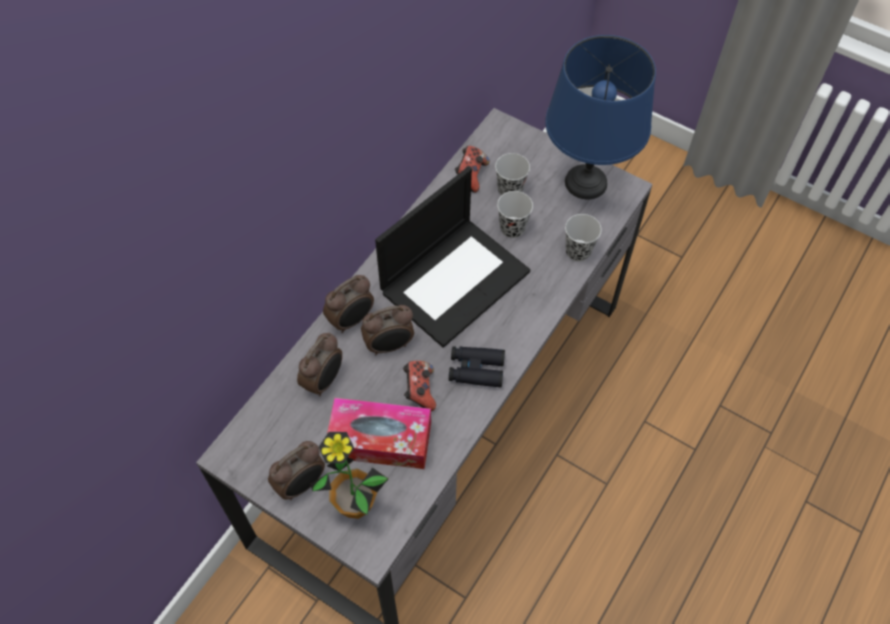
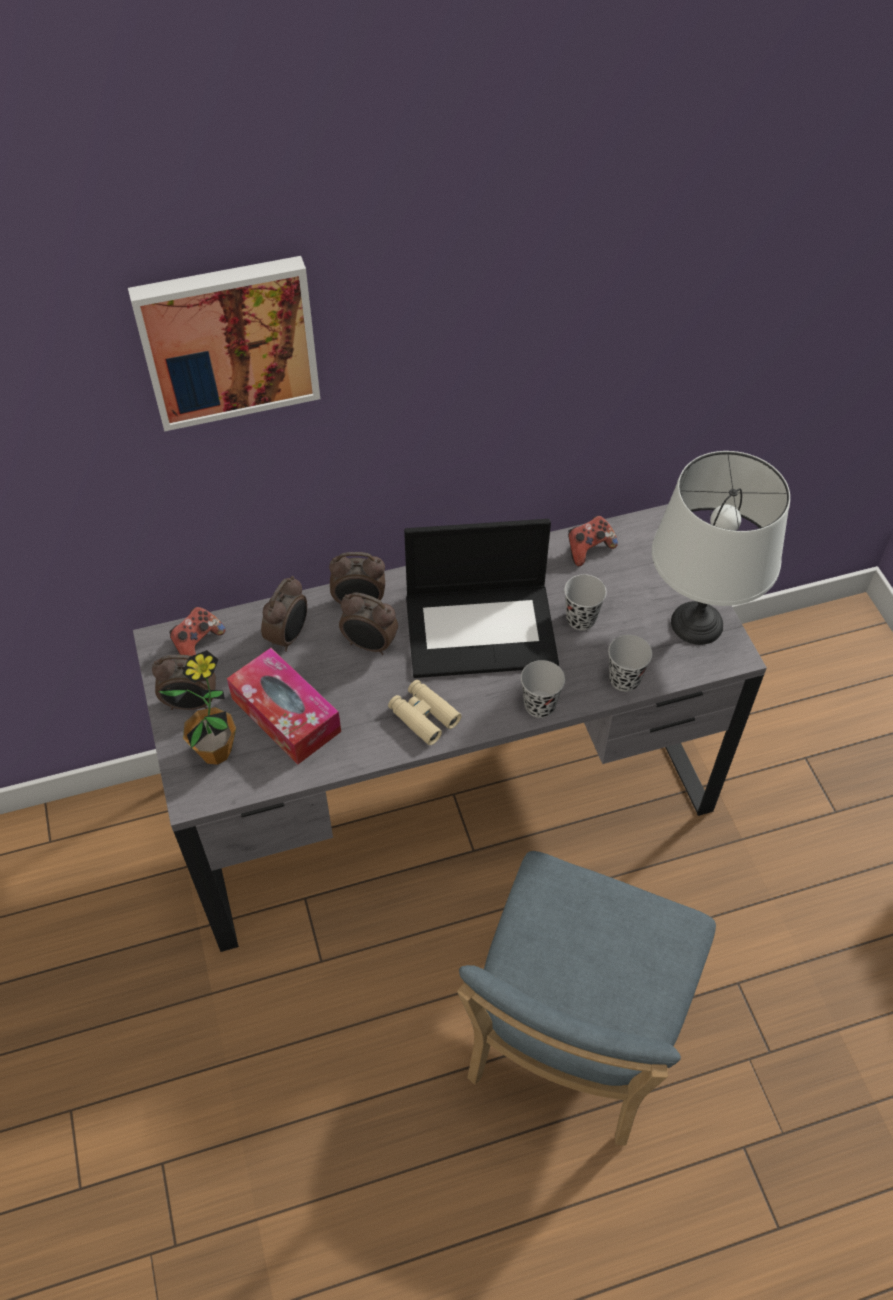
camera: 40 degrees right, 5 degrees down
alarm clock [297,332,342,397] -> alarm clock turned 45 degrees counterclockwise [261,576,307,652]
game controller [403,361,436,411] -> game controller moved to [169,607,225,656]
black binoculars [449,346,505,387] -> beige binoculars [388,680,462,745]
black cup [495,153,530,196] -> black cup moved to [521,660,565,718]
blue table lamp [545,35,656,199] -> white table lamp [652,451,790,645]
none -> picture [128,256,320,432]
none -> blue chair [457,851,716,1146]

